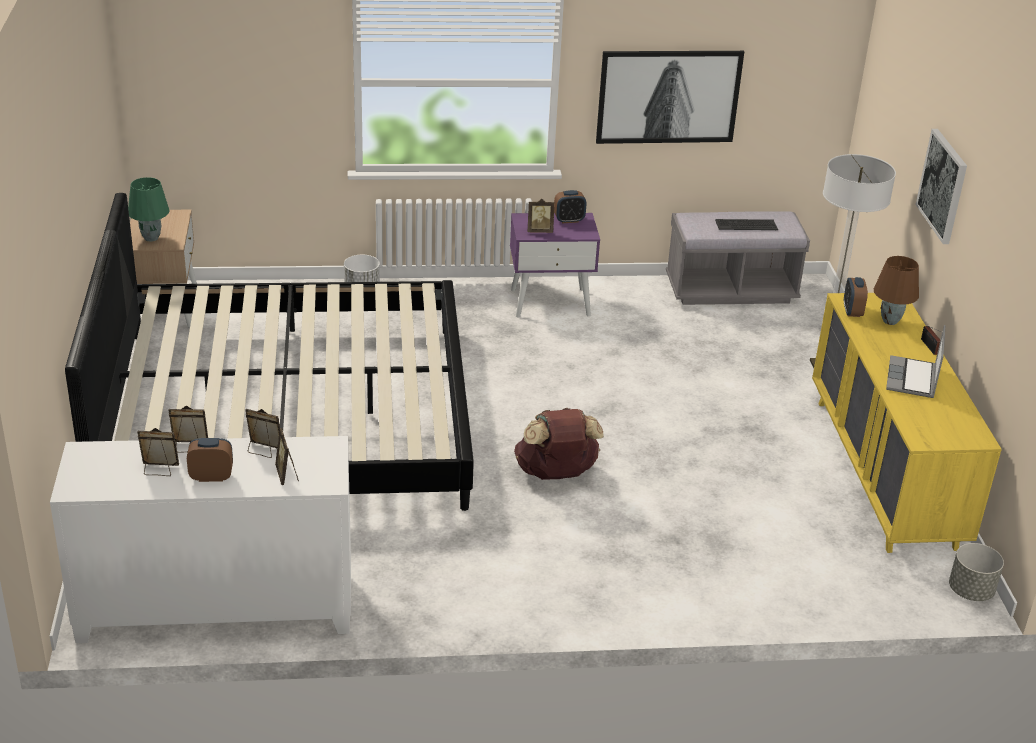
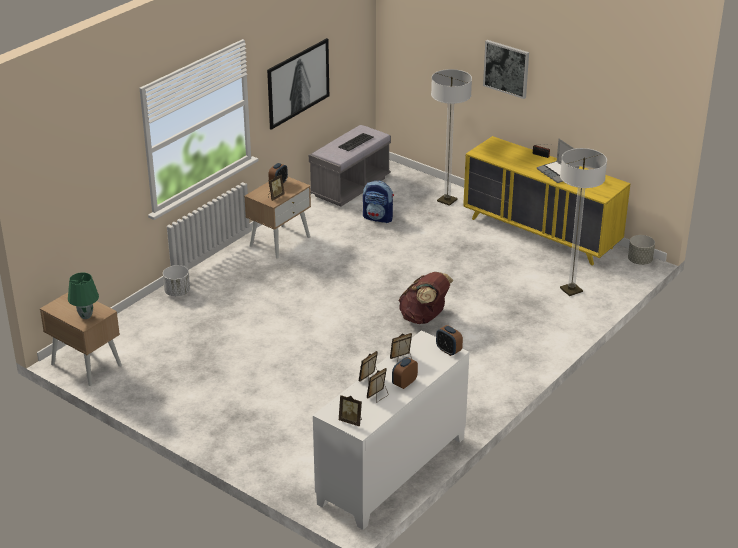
camera: 45 degrees left, 0 degrees up
bed [65,193,474,511] -> none
picture frame [275,428,299,485] -> picture frame moved to [339,395,362,426]
purple nightstand [510,213,600,318] -> beige nightstand [244,177,311,258]
alarm clock [844,277,868,317] -> alarm clock moved to [436,325,463,356]
brown table lamp [874,256,919,325] -> none
none -> backpack [363,181,394,223]
none -> floor lamp [560,148,607,296]

